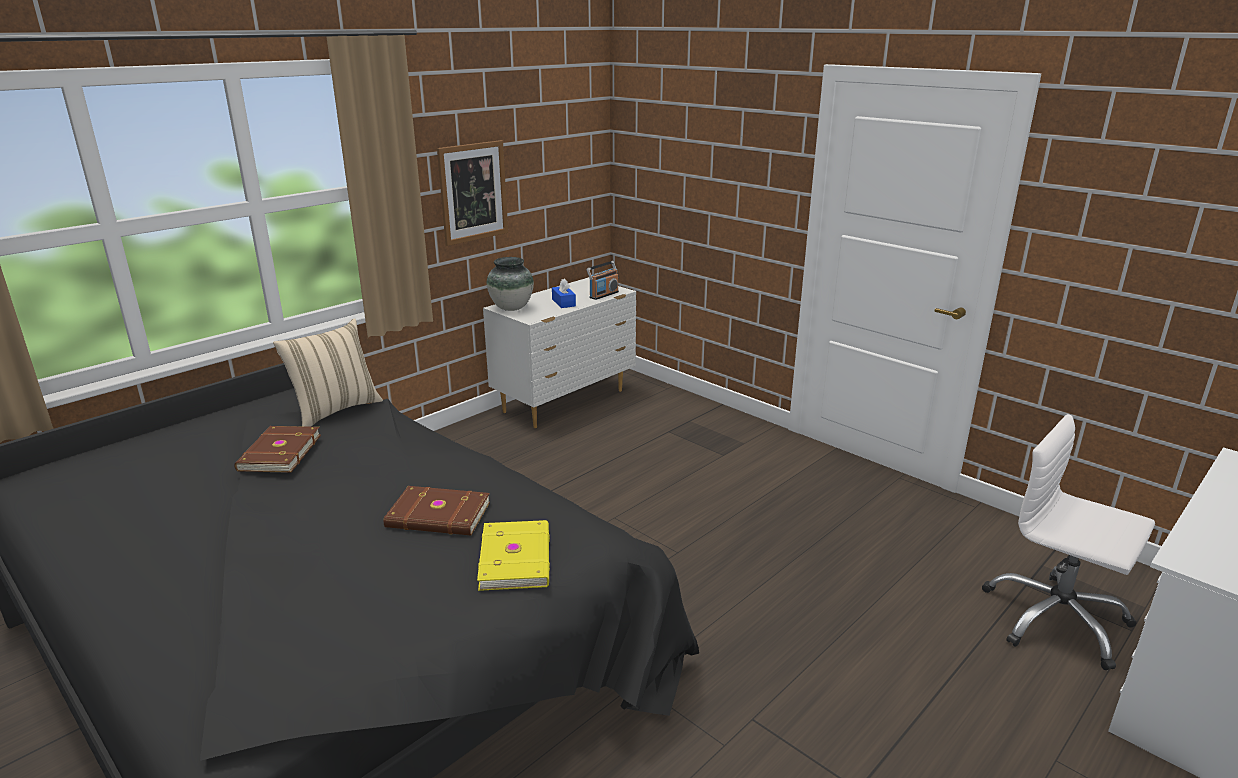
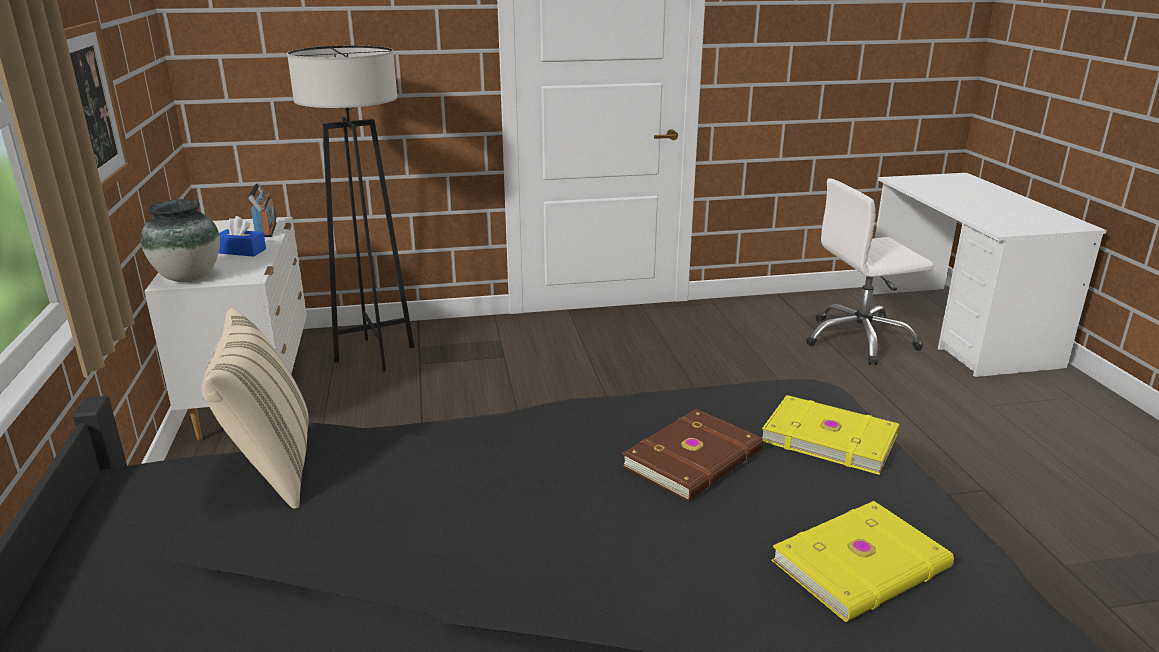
camera: 55 degrees left, 0 degrees up
brown book [234,426,321,473] -> none
none -> grey floor lamp [287,45,415,372]
none -> yellow book [772,501,954,622]

